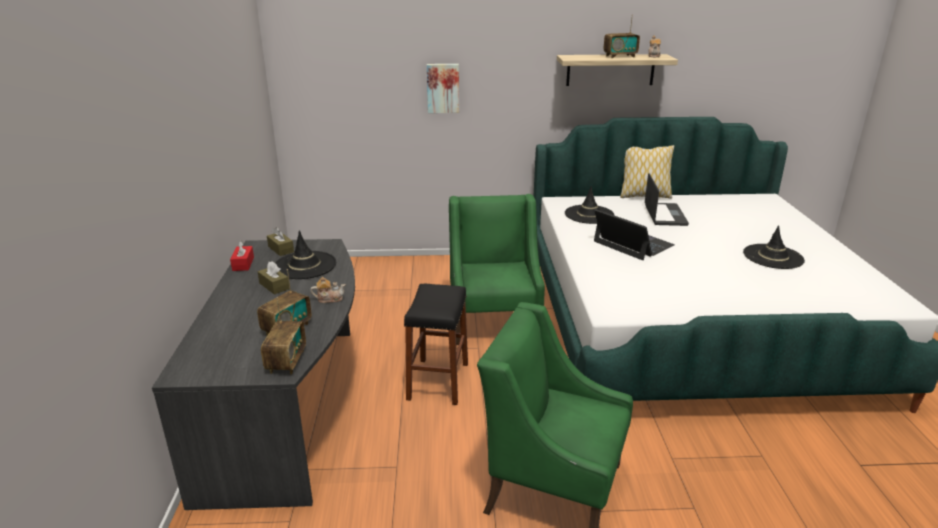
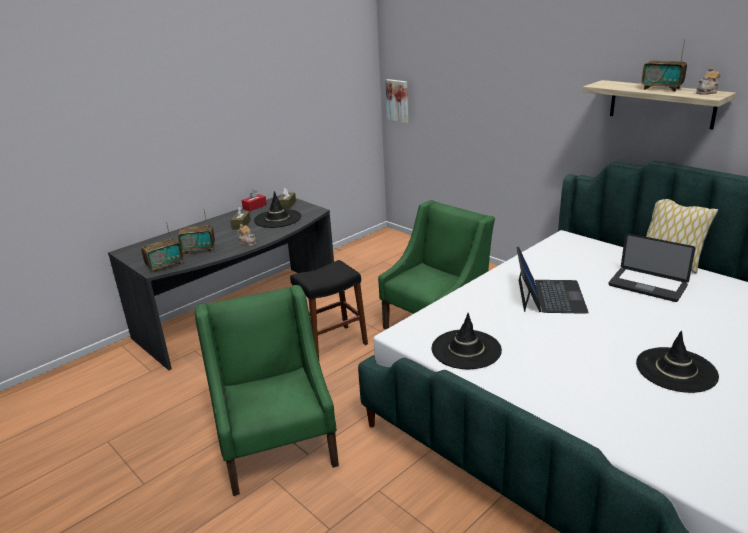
camera: 50 degrees right, 0 degrees up
picture [427,64,459,113] -> picture moved to [385,79,408,123]
black hat [565,186,614,224] -> black hat moved to [432,313,502,369]
laptop [645,173,689,226] -> laptop turned 75 degrees clockwise [609,233,696,302]

